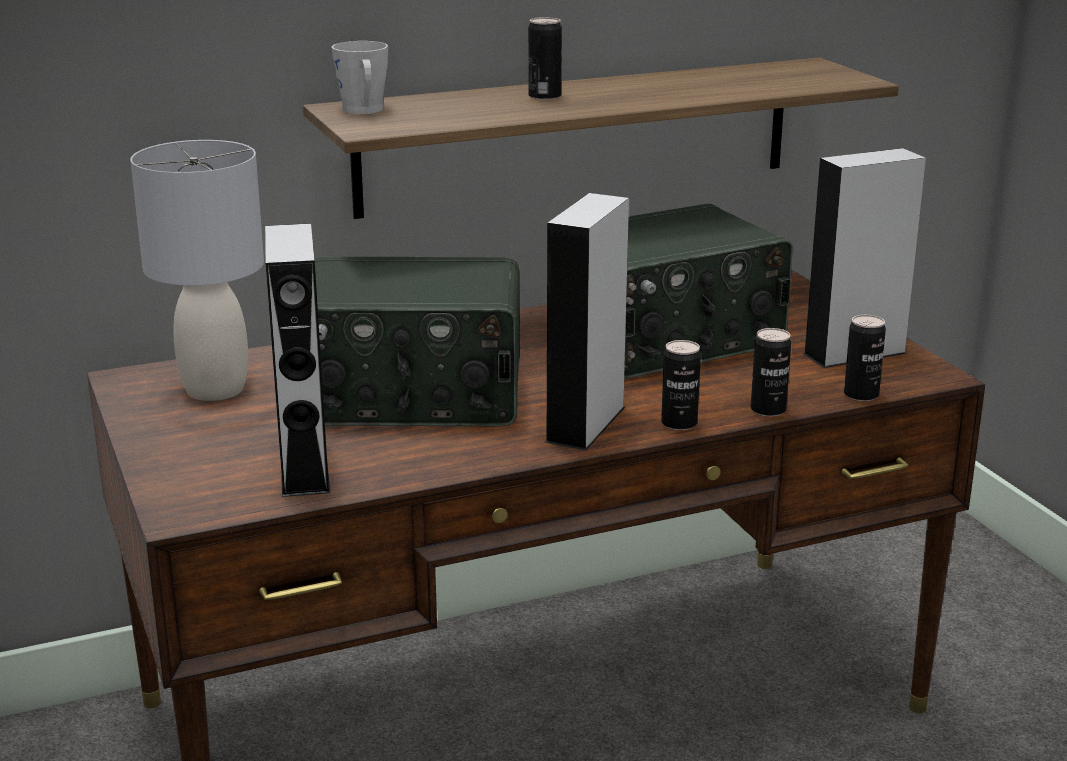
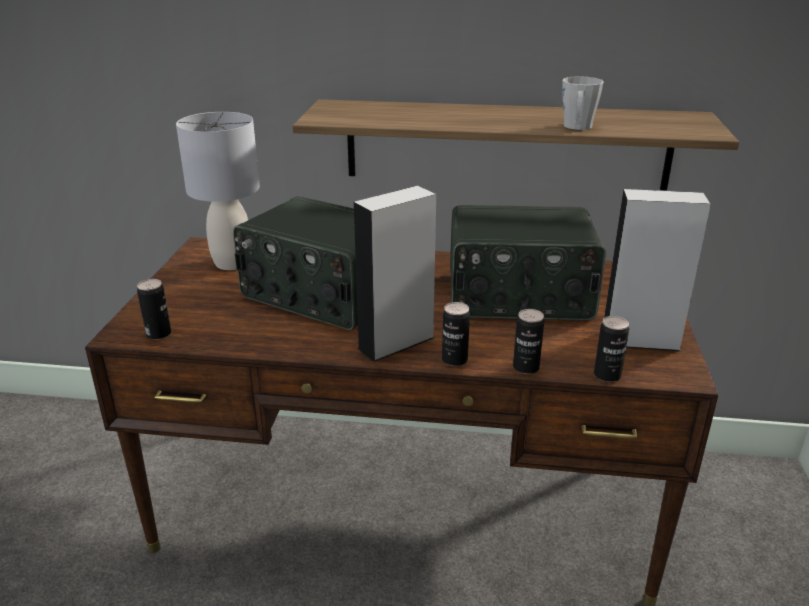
camera: 30 degrees right, 5 degrees up
grey speaker [265,224,330,497] -> none
grey mug [331,41,388,114] -> grey mug moved to [562,76,604,130]
can [528,17,562,100] -> can moved to [137,279,171,340]

